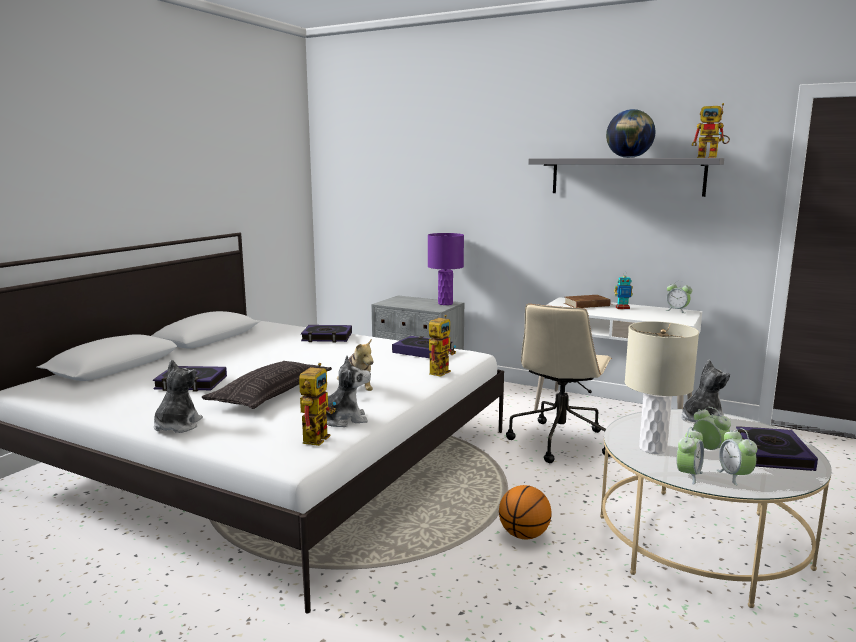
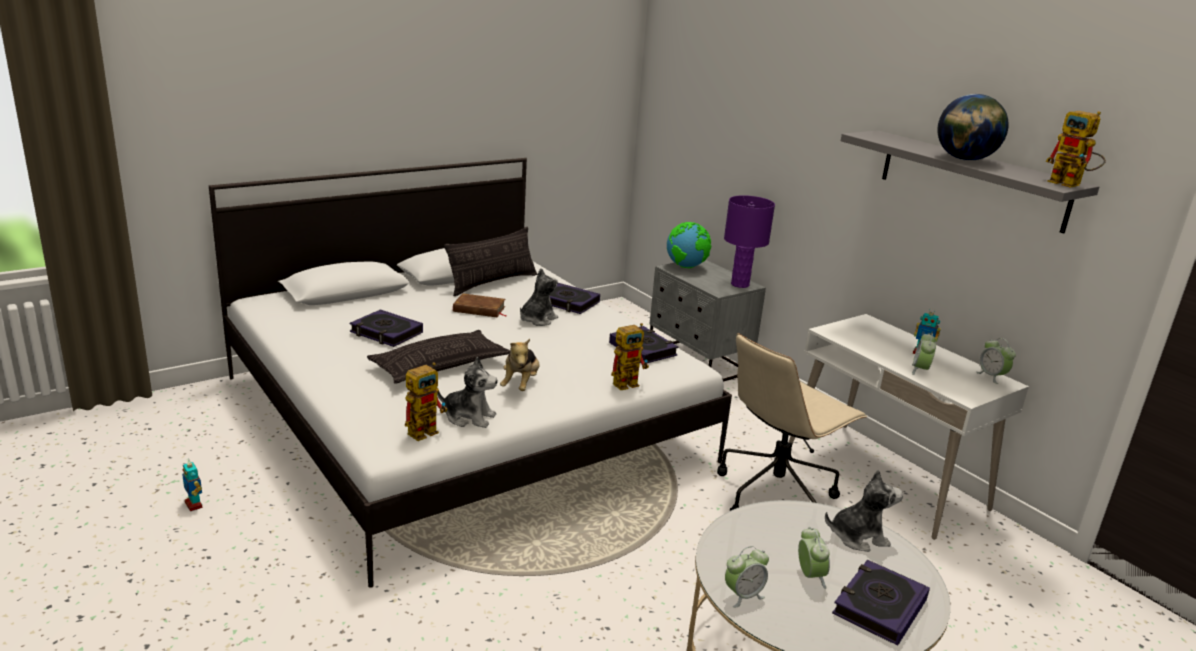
camera: 25 degrees right, 10 degrees up
plush toy [154,359,203,433] -> plush toy moved to [520,268,558,326]
basketball [499,485,552,539] -> none
brown book [564,295,612,308] -> brown book moved to [453,293,507,317]
beige table lamp [625,321,699,454] -> none
alarm clock [717,428,757,485] -> alarm clock moved to [912,332,936,375]
none -> toy robot [182,459,203,511]
none -> pillow [444,227,538,296]
none -> globe [667,222,712,268]

